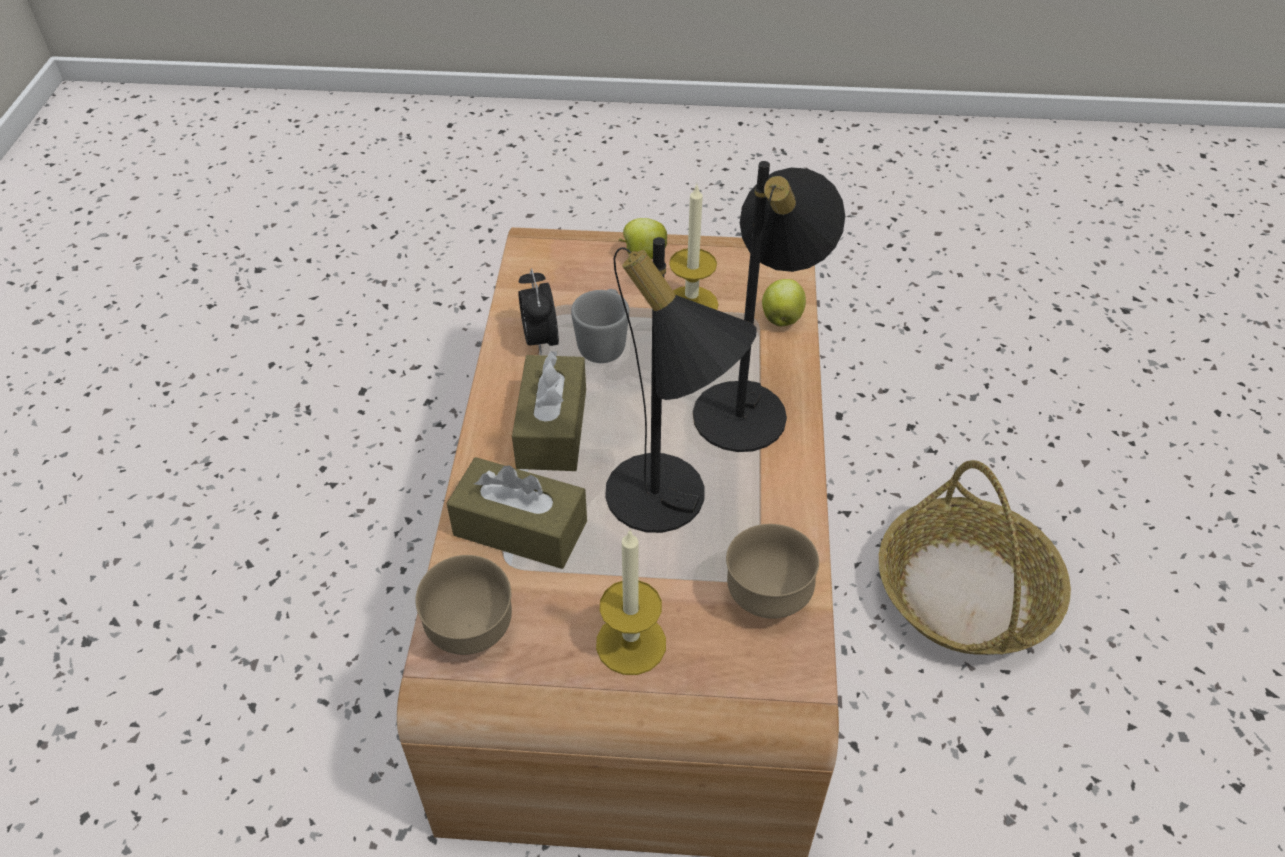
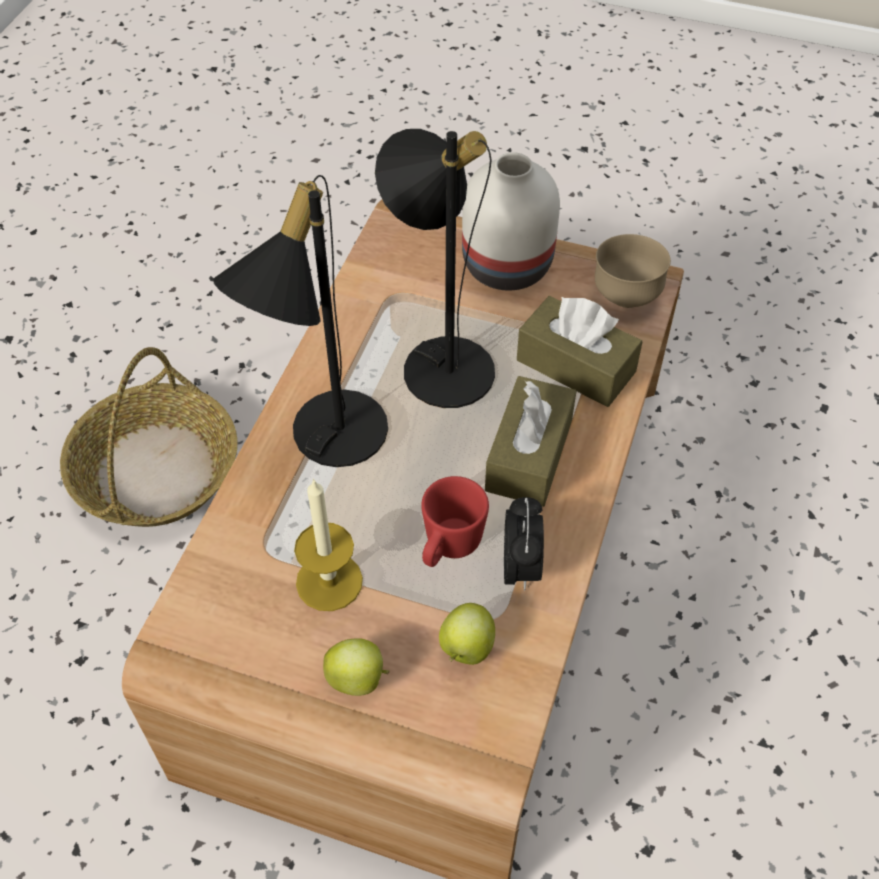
camera: 165 degrees left, 5 degrees up
grey mug [571,289,629,363] -> red mug [421,476,489,567]
candle [596,529,666,675] -> white vase [462,152,560,291]
brown bowl [726,524,819,619] -> none
apple [762,279,806,326] -> apple moved to [439,603,495,665]

